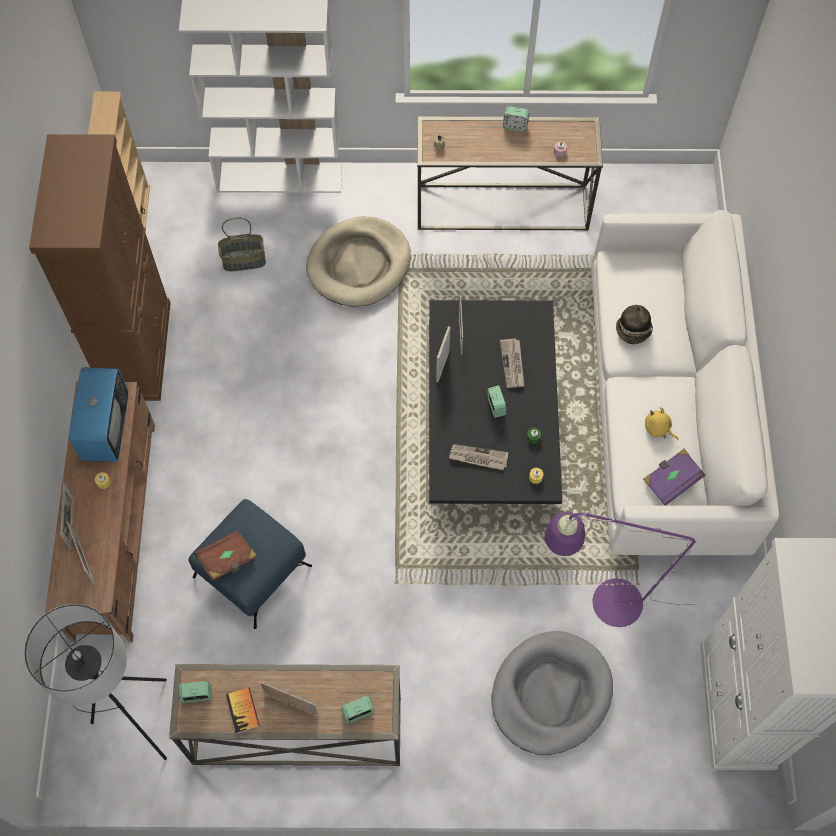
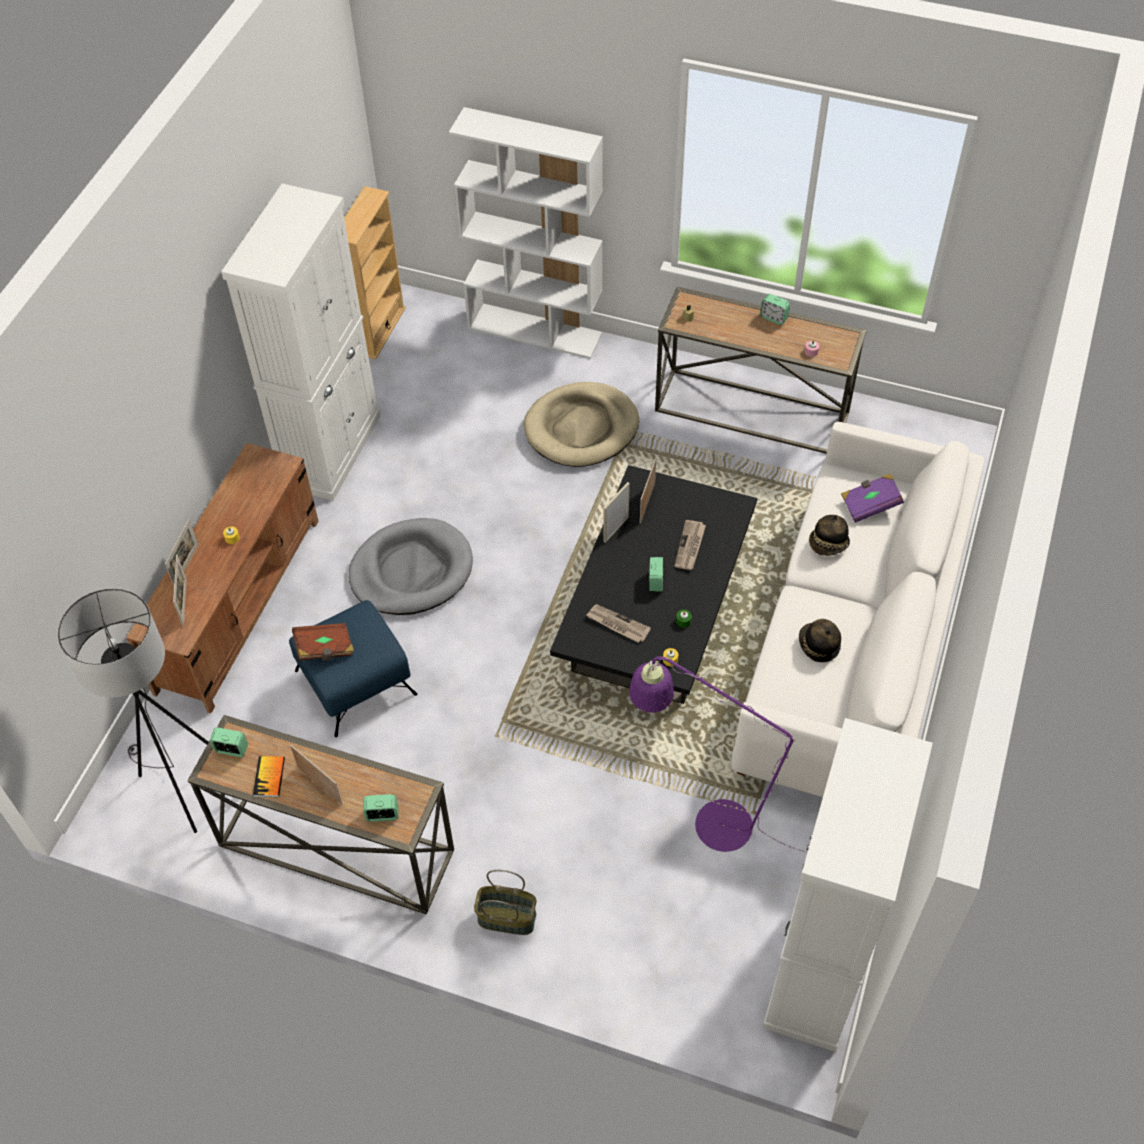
camera: 20 degrees right, 10 degrees down
brown cabinet [29,134,170,401] -> white cabinet [221,184,380,501]
television [69,367,128,462] -> none
basket [218,217,266,271] -> basket moved to [474,870,537,935]
grey dog bed [491,631,613,755] -> grey dog bed moved to [349,518,473,615]
purple book [643,449,706,506] -> purple book moved to [841,473,904,523]
yellow plush toy [645,407,678,440] -> hat [799,619,841,662]

